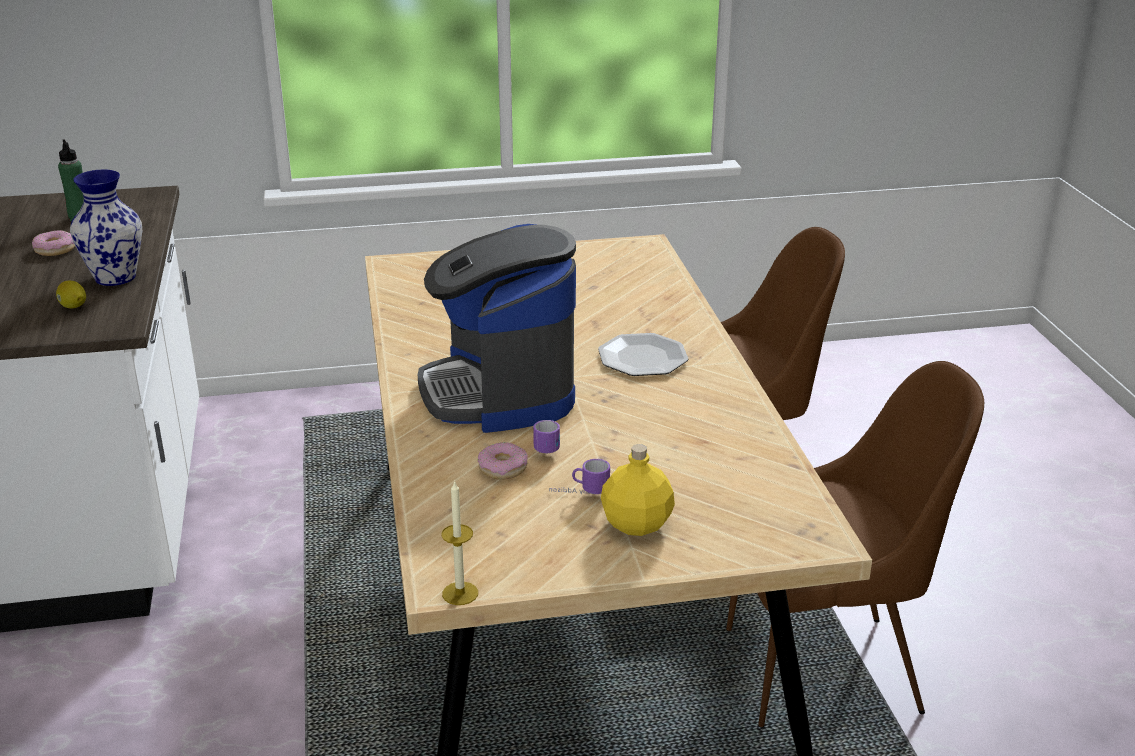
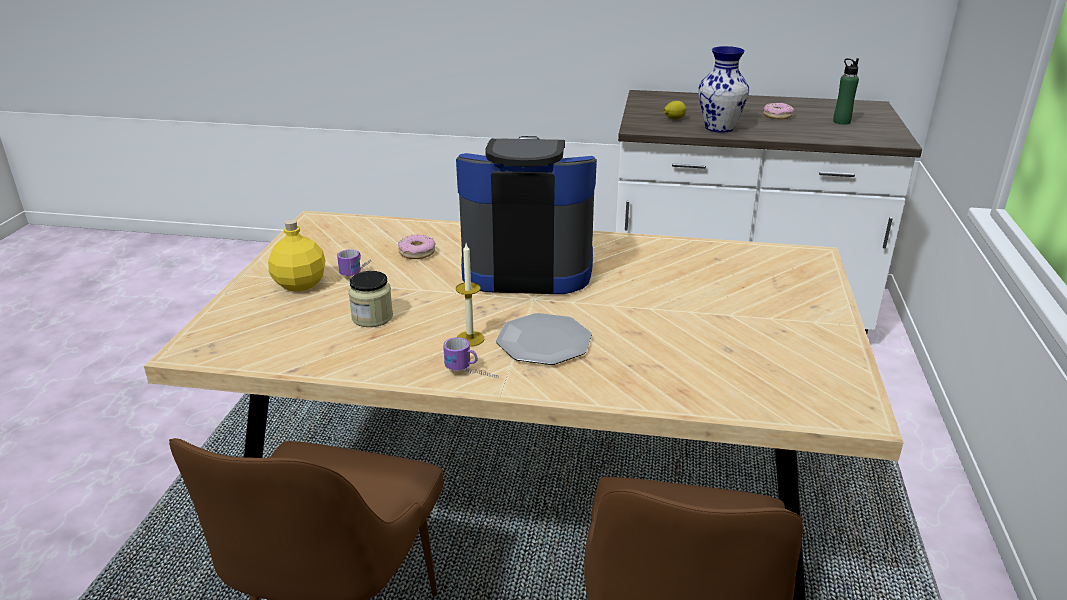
camera: 110 degrees right, 0 degrees up
candle [441,480,478,605] -> candle moved to [456,244,484,347]
mug [533,420,560,453] -> mug moved to [443,337,499,378]
none -> jar [348,271,393,327]

